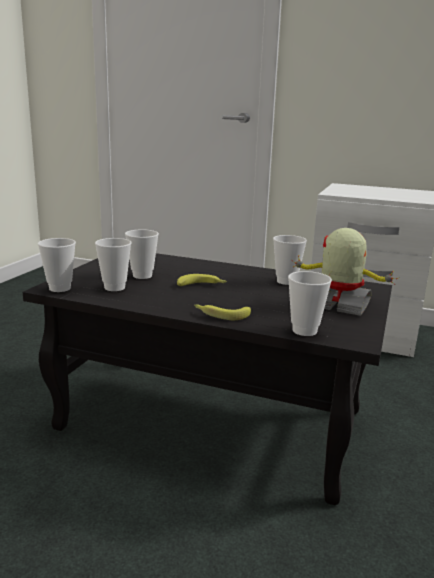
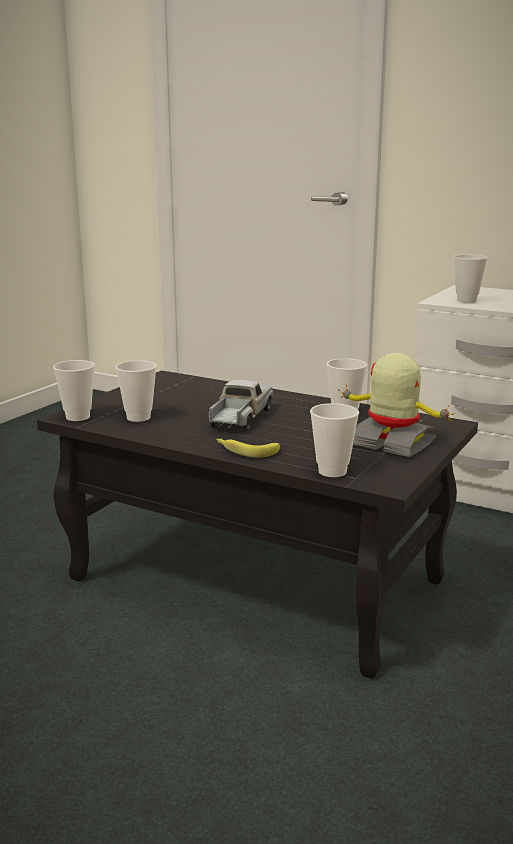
camera: 10 degrees right, 0 degrees up
cup [125,229,159,279] -> cup moved to [454,254,488,303]
banana [177,274,227,286] -> toy truck [209,380,273,430]

